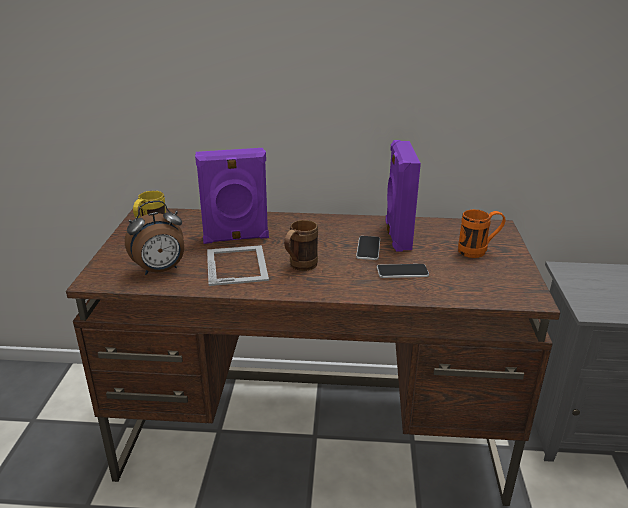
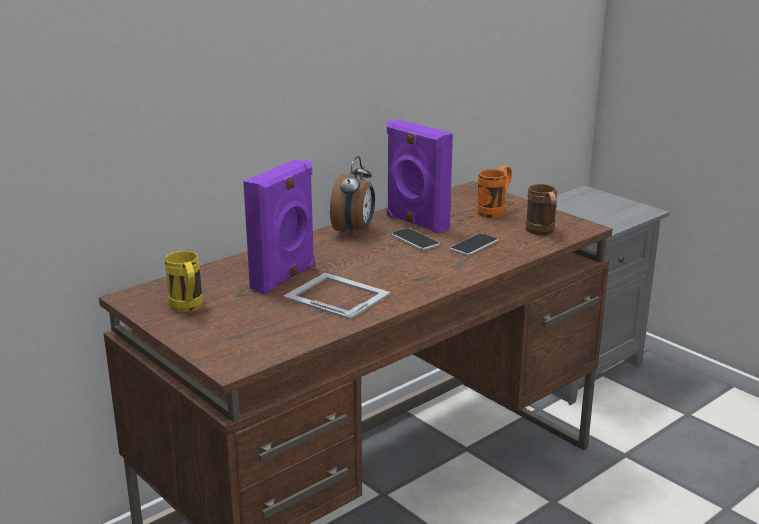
camera: 45 degrees left, 5 degrees down
alarm clock [125,201,184,275] -> alarm clock moved to [330,156,375,237]
brown mug [284,220,318,271] -> brown mug moved to [526,184,557,235]

